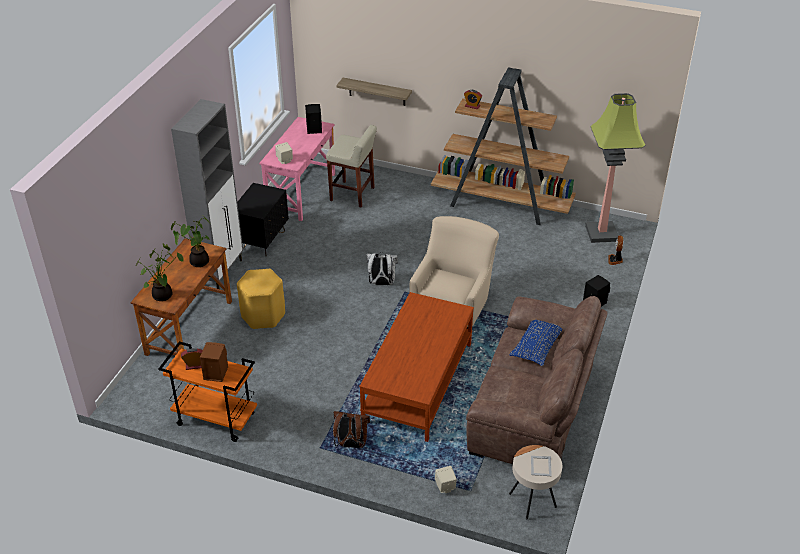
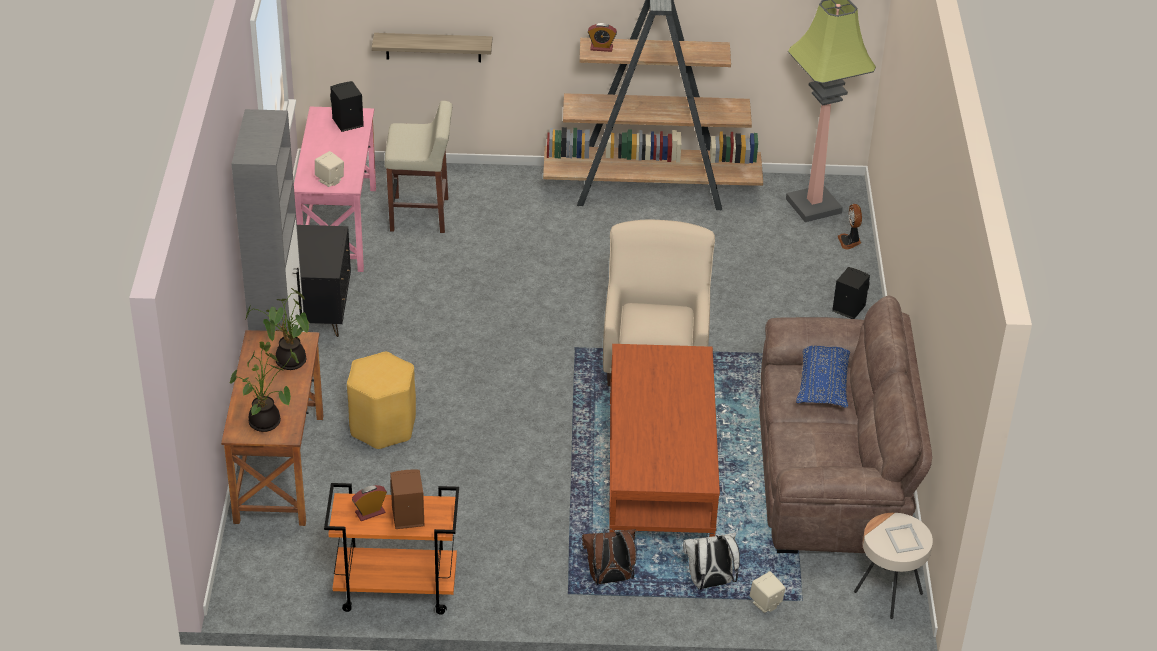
camera: 20 degrees left, 0 degrees up
white backpack [367,252,398,285] -> white backpack moved to [683,532,740,590]

